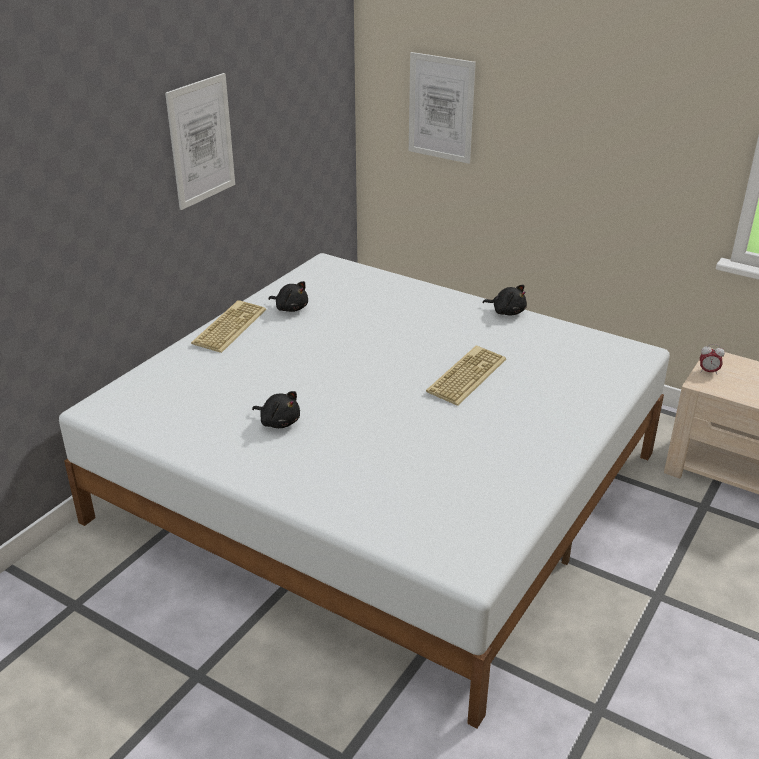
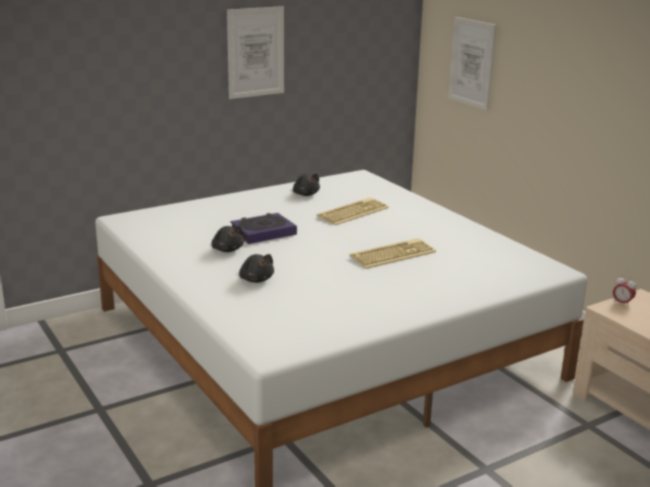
camera: 25 degrees right, 10 degrees down
keyboard [191,300,266,353] -> keyboard moved to [317,198,389,225]
black plush toy [482,285,527,315] -> black plush toy moved to [239,254,274,283]
none -> book [230,213,297,244]

